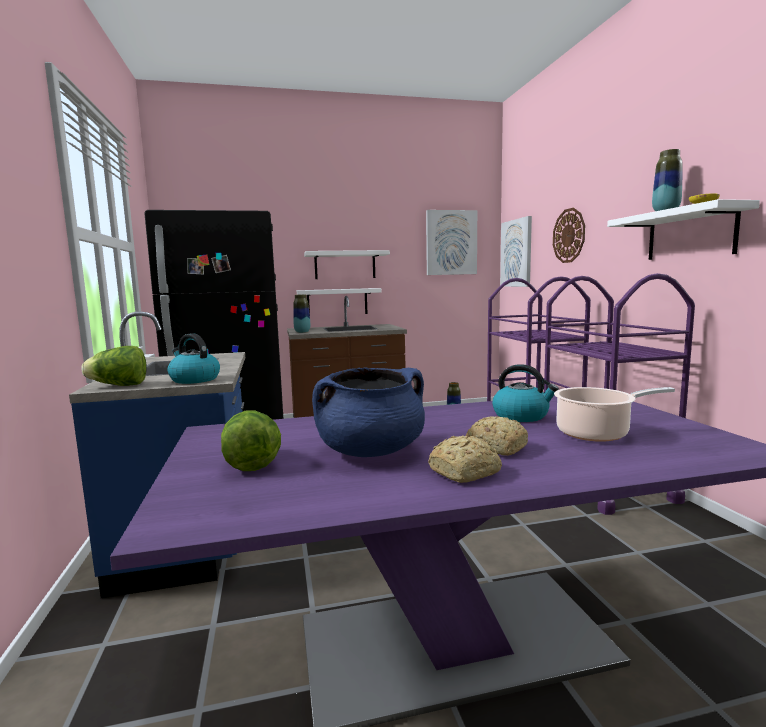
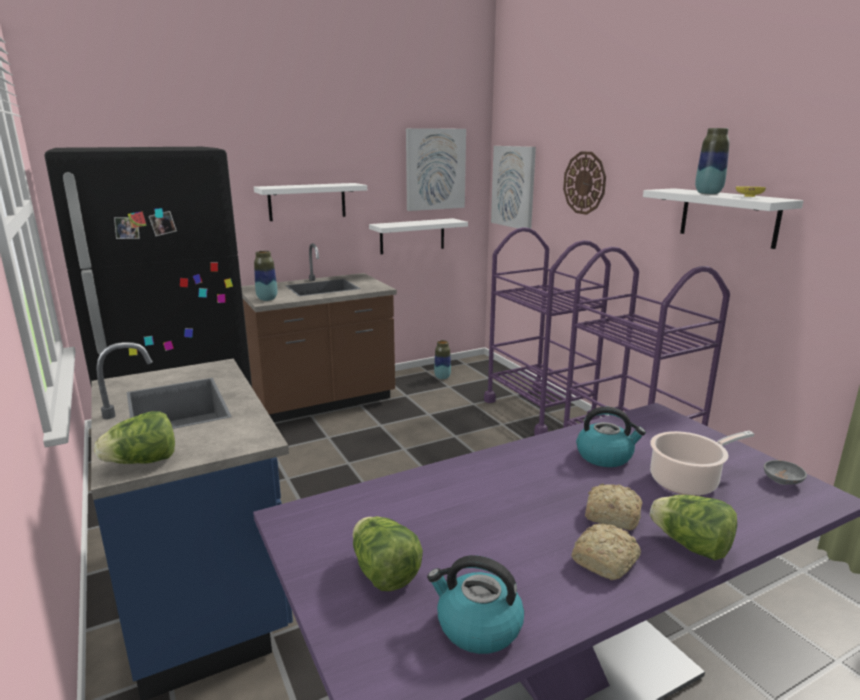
camera: 15 degrees left, 10 degrees up
kettle [168,333,220,384] -> kettle moved to [427,555,524,654]
white shelf [297,288,381,314] -> white shelf moved to [369,218,468,254]
blue cooking pot [312,367,425,457] -> none
none -> lettuce [650,495,737,560]
none -> grey bowl [764,460,807,485]

